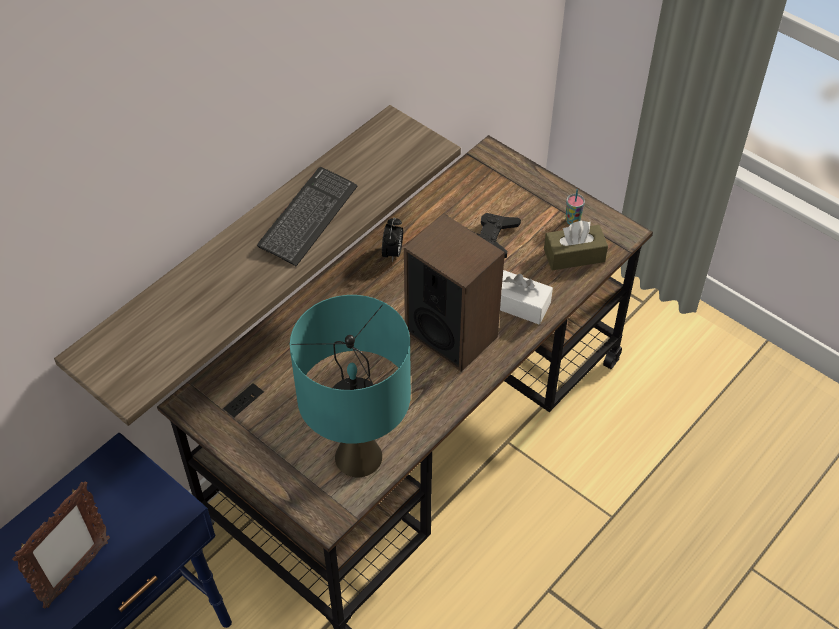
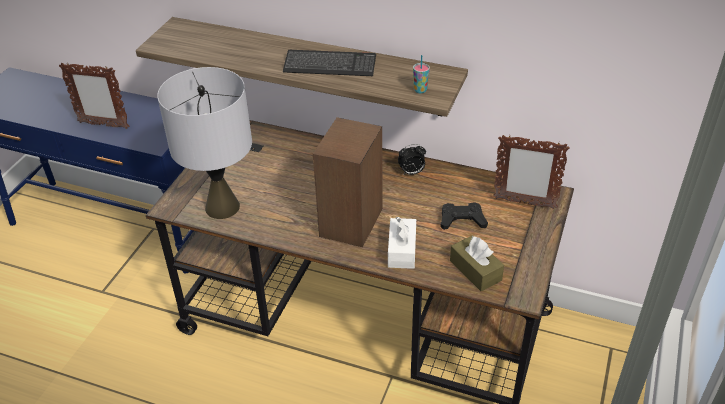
camera: 70 degrees right, 10 degrees down
turquoise table lamp [290,295,411,477] -> grey table lamp [157,67,252,219]
cup [565,189,585,225] -> cup moved to [413,55,430,93]
none -> picture frame [493,135,569,209]

